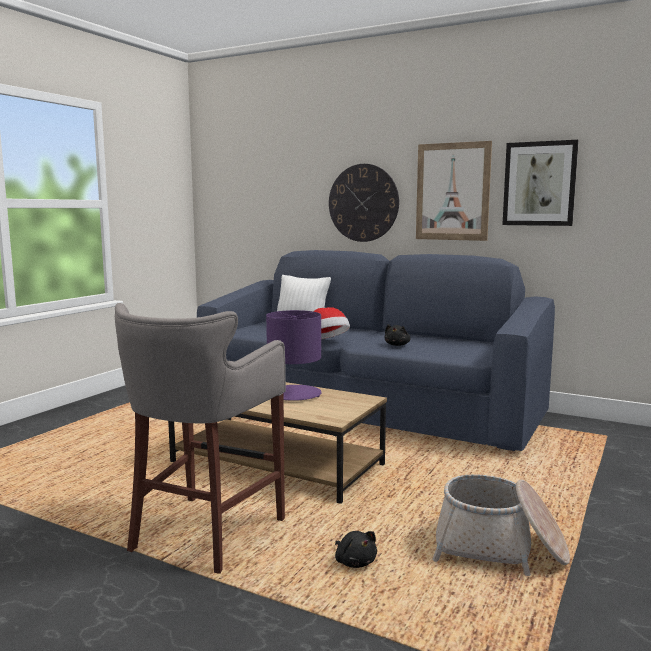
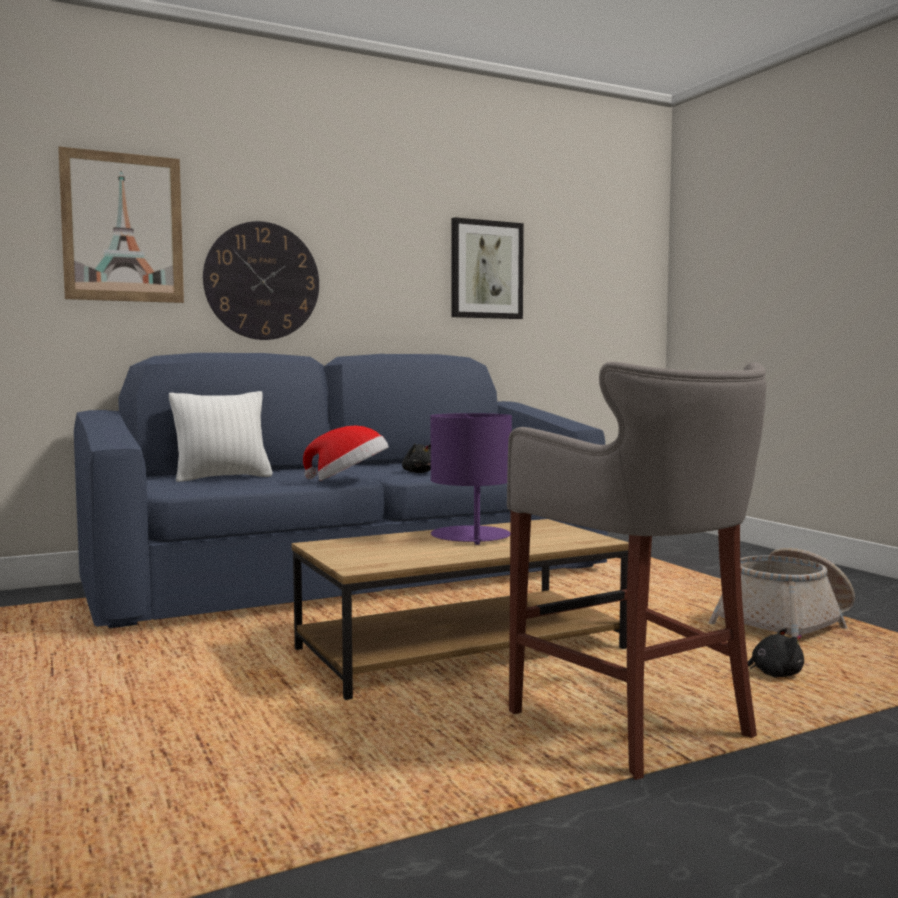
camera: 55 degrees left, 5 degrees down
picture [416,141,492,241] -> picture moved to [58,147,184,303]

